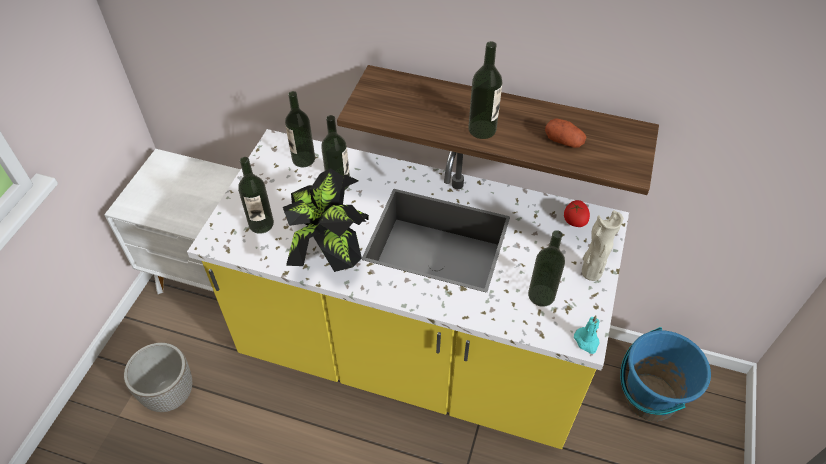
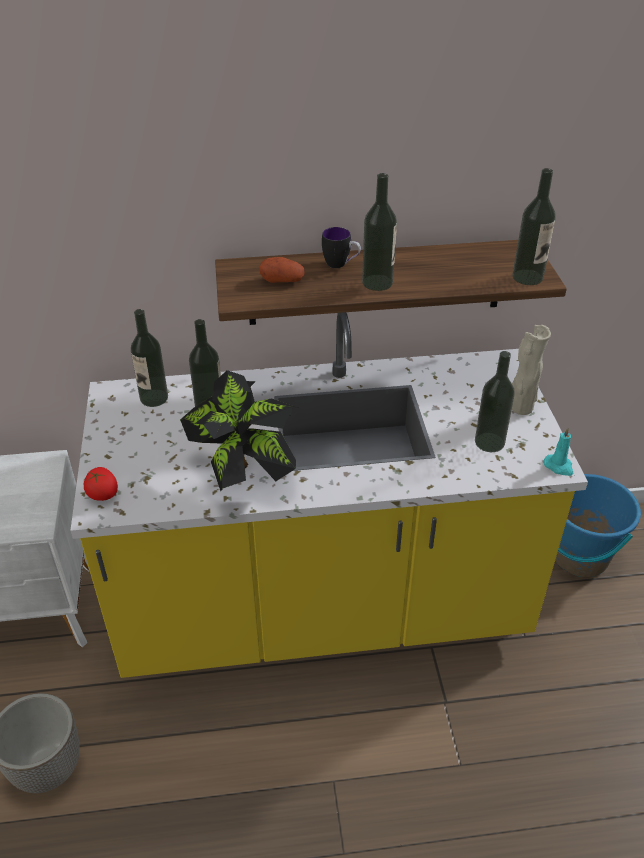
camera: 25 degrees left, 10 degrees down
bottle [238,157,274,234] -> bottle moved to [512,168,556,285]
potato [545,119,586,148] -> potato moved to [259,257,304,283]
tomato [564,200,590,227] -> tomato moved to [84,467,118,501]
none -> mug [322,227,361,268]

